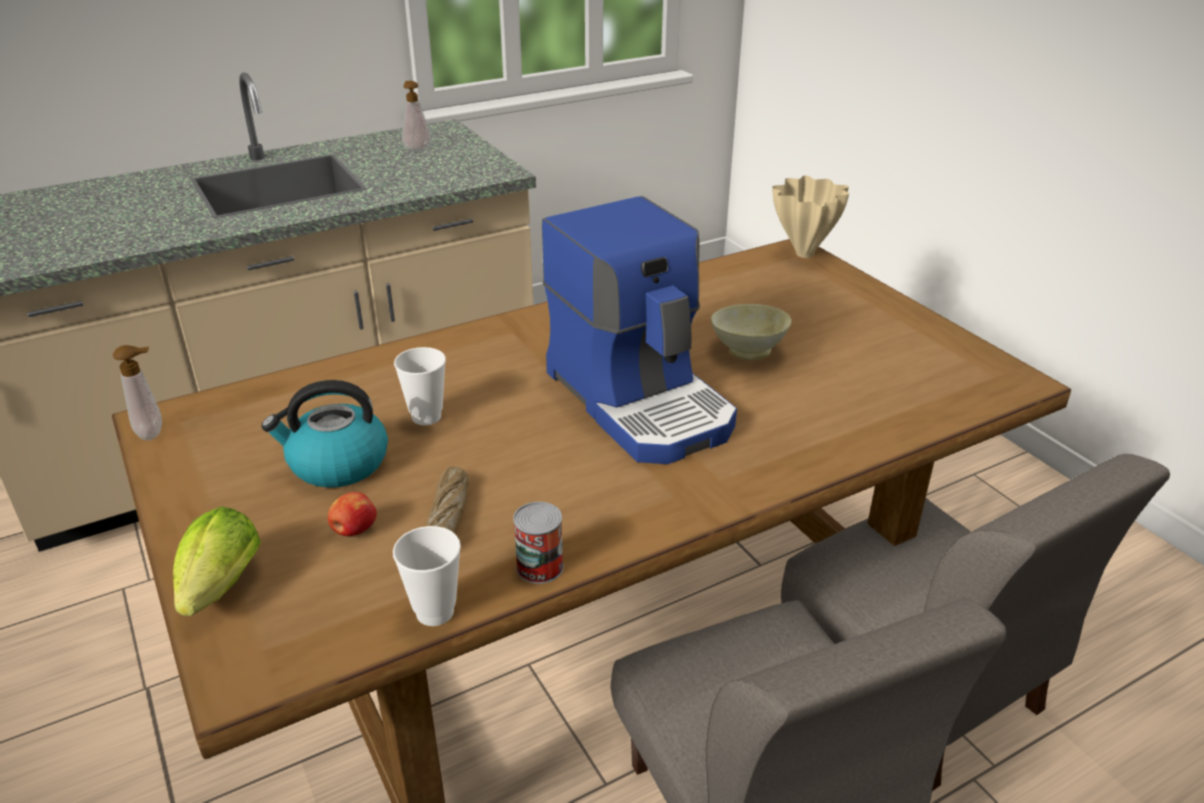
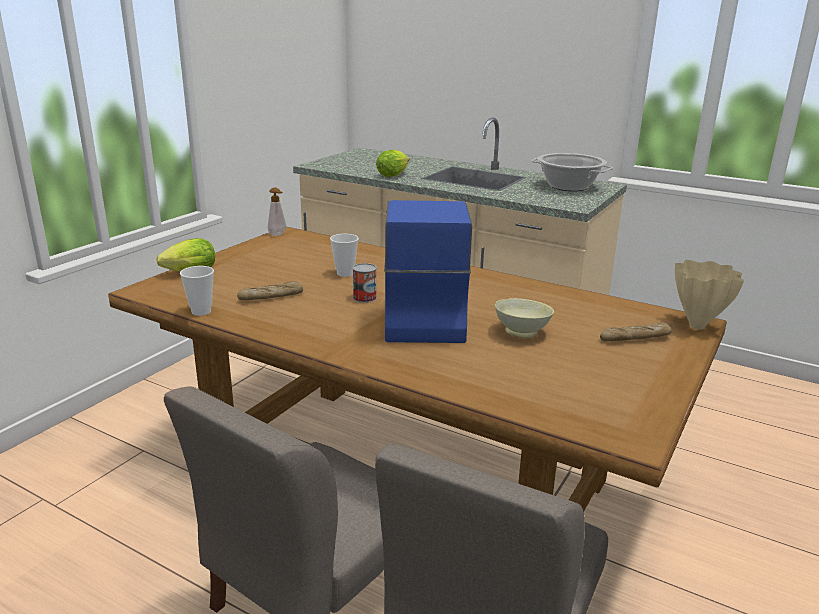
camera: 60 degrees right, 10 degrees down
kettle [261,380,388,488] -> none
apple [328,492,377,536] -> none
soap dispenser [402,81,431,151] -> cooking pot [531,153,613,191]
can [513,502,564,584] -> can moved to [353,263,377,303]
coffee machine [542,196,737,464] -> coffee machine turned 150 degrees clockwise [384,200,472,343]
none -> lettuce [376,150,409,177]
none -> bread [600,322,672,341]

